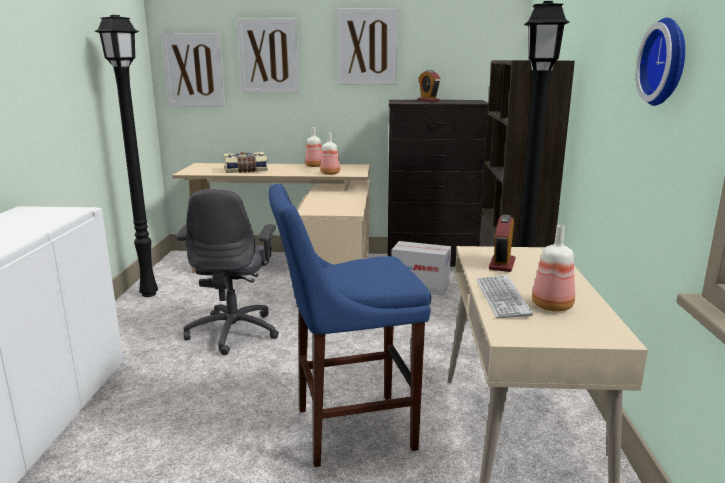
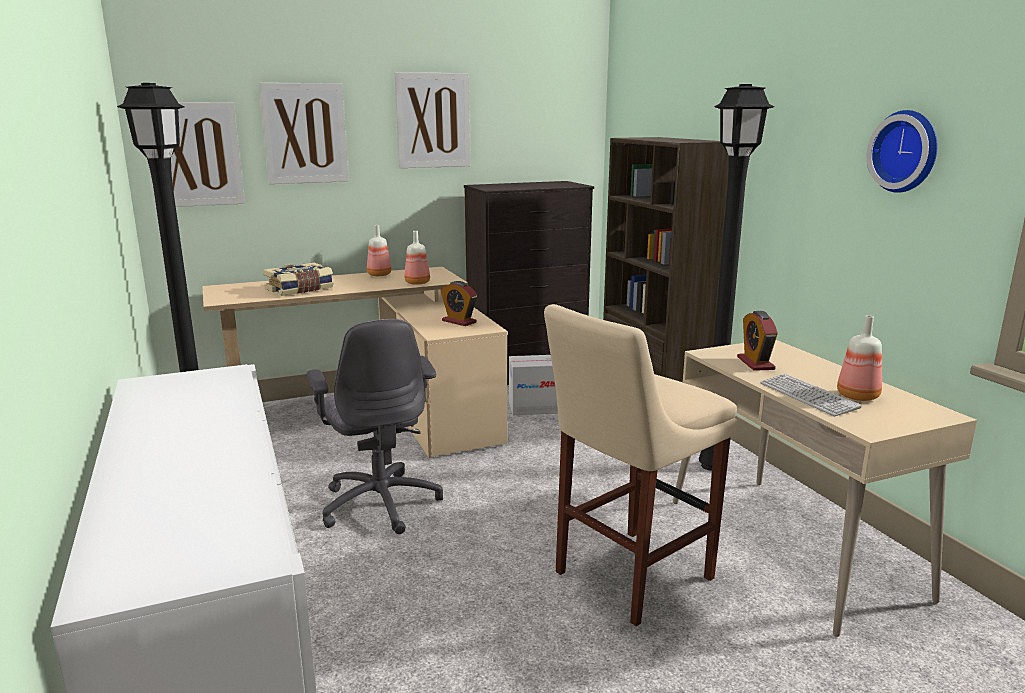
camera: 25 degrees left, 0 degrees up
blue stool [268,184,431,467] -> beige stool [544,304,737,626]
alarm clock [418,70,440,102] -> alarm clock moved to [441,281,477,326]

